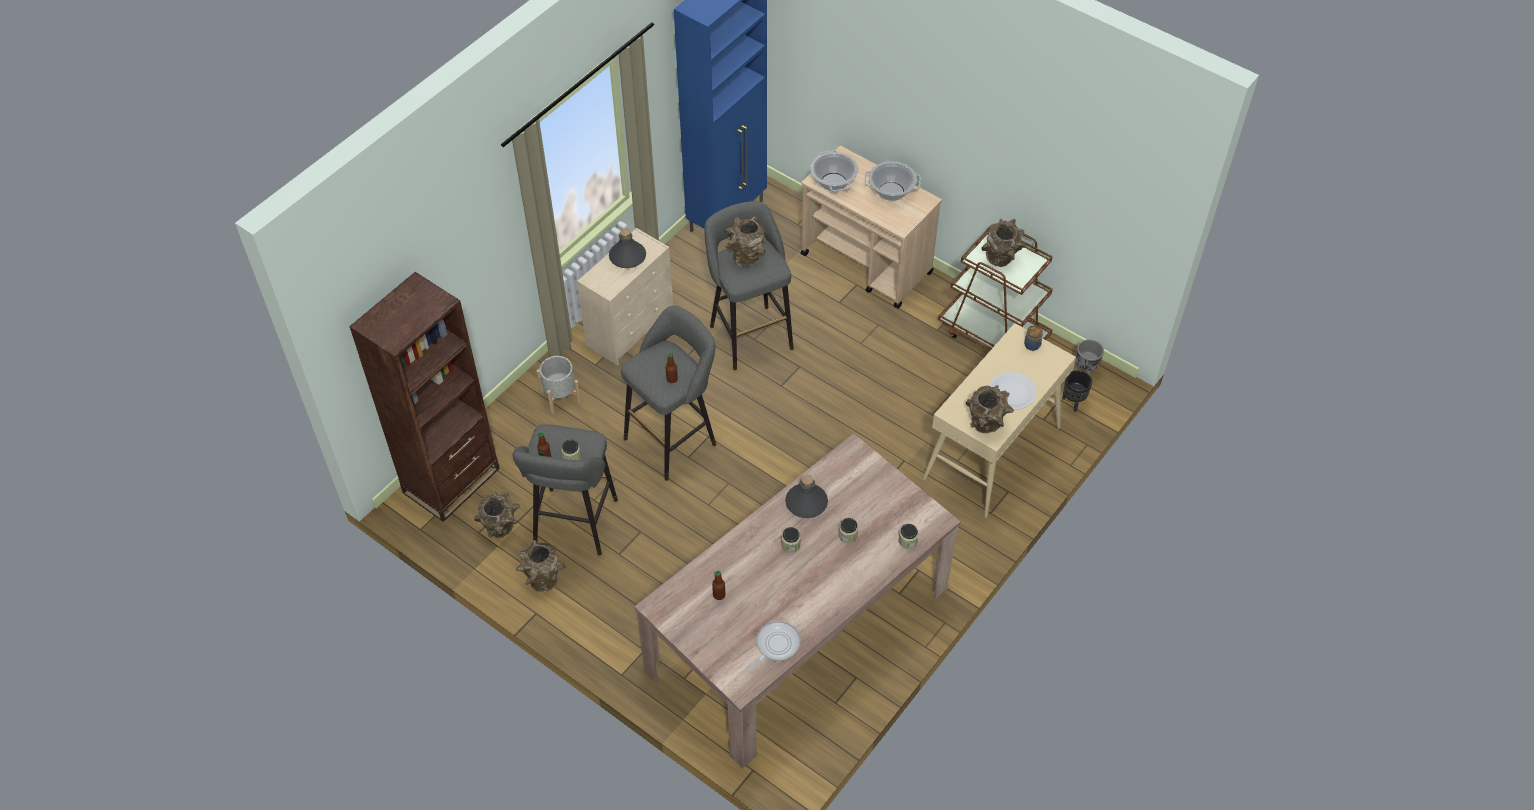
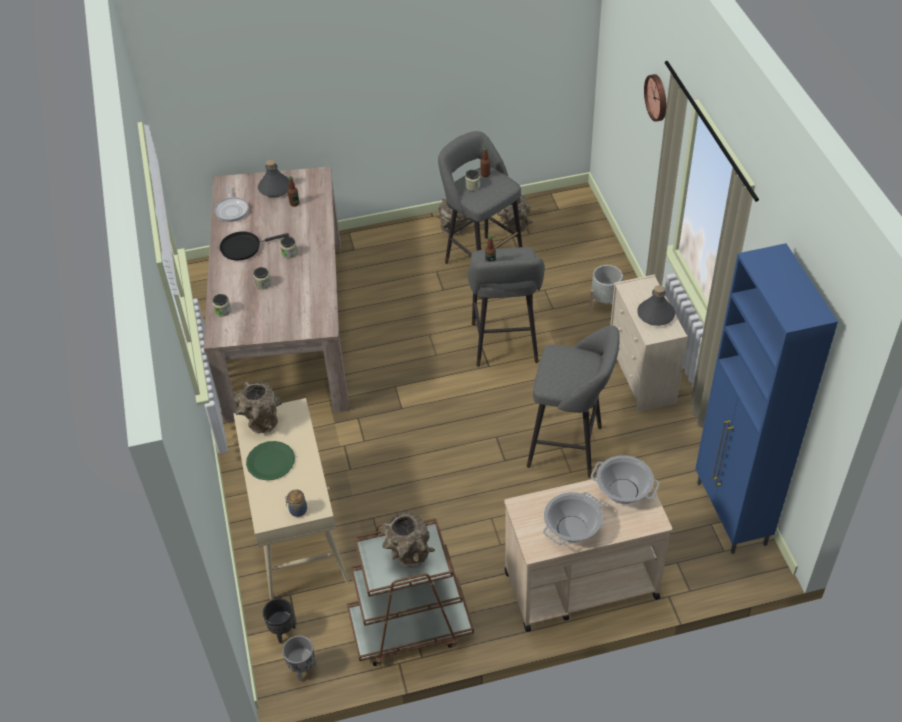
camera: 130 degrees right, 5 degrees down
brown bookcase [349,272,500,522] -> none
brown vase [725,216,765,266] -> none
grey bottle [785,475,828,518] -> grey bottle moved to [258,160,289,197]
white plate [990,372,1036,410] -> green plate [246,441,295,480]
none -> black frying pan [220,231,289,260]
none -> wall clock [644,74,666,122]

